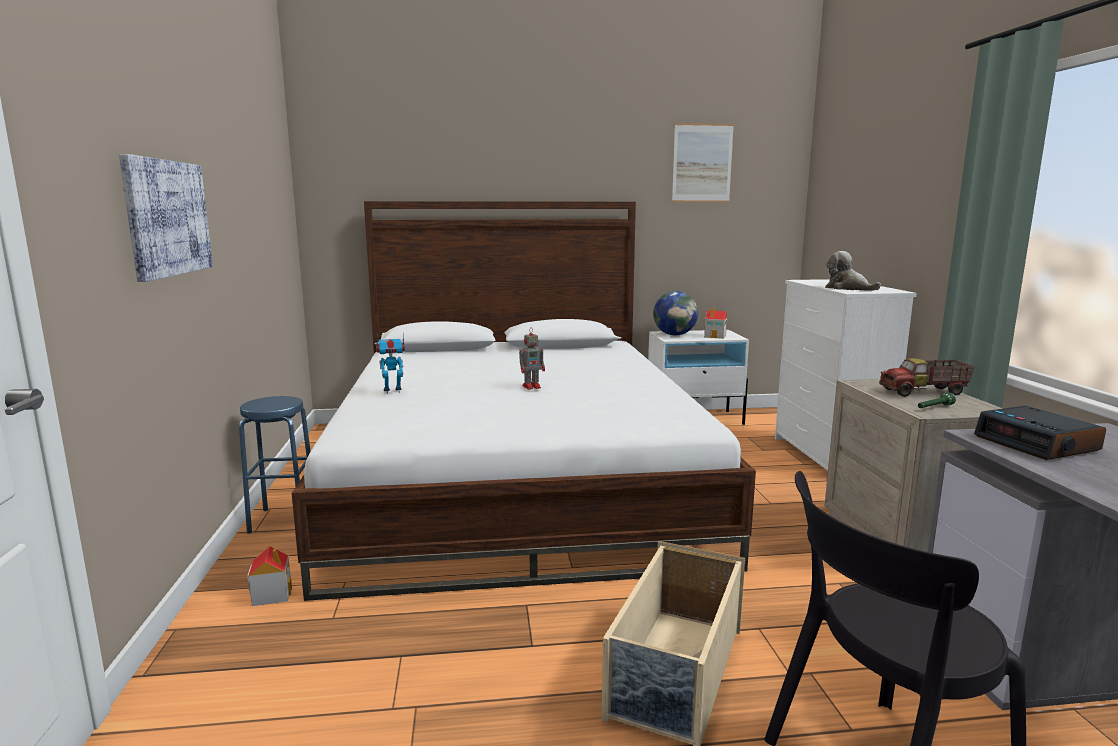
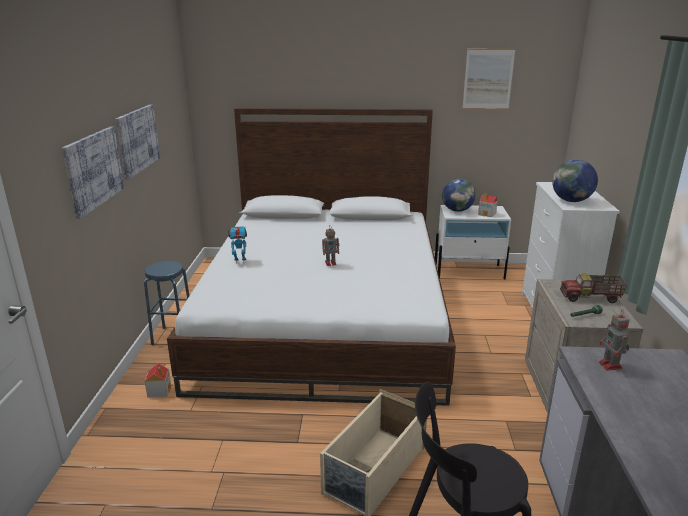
camera: 10 degrees right, 10 degrees up
plush toy [825,251,881,291] -> globe [552,160,598,202]
alarm clock [974,406,1106,460] -> toy robot [599,310,630,371]
none -> picture [115,104,160,179]

